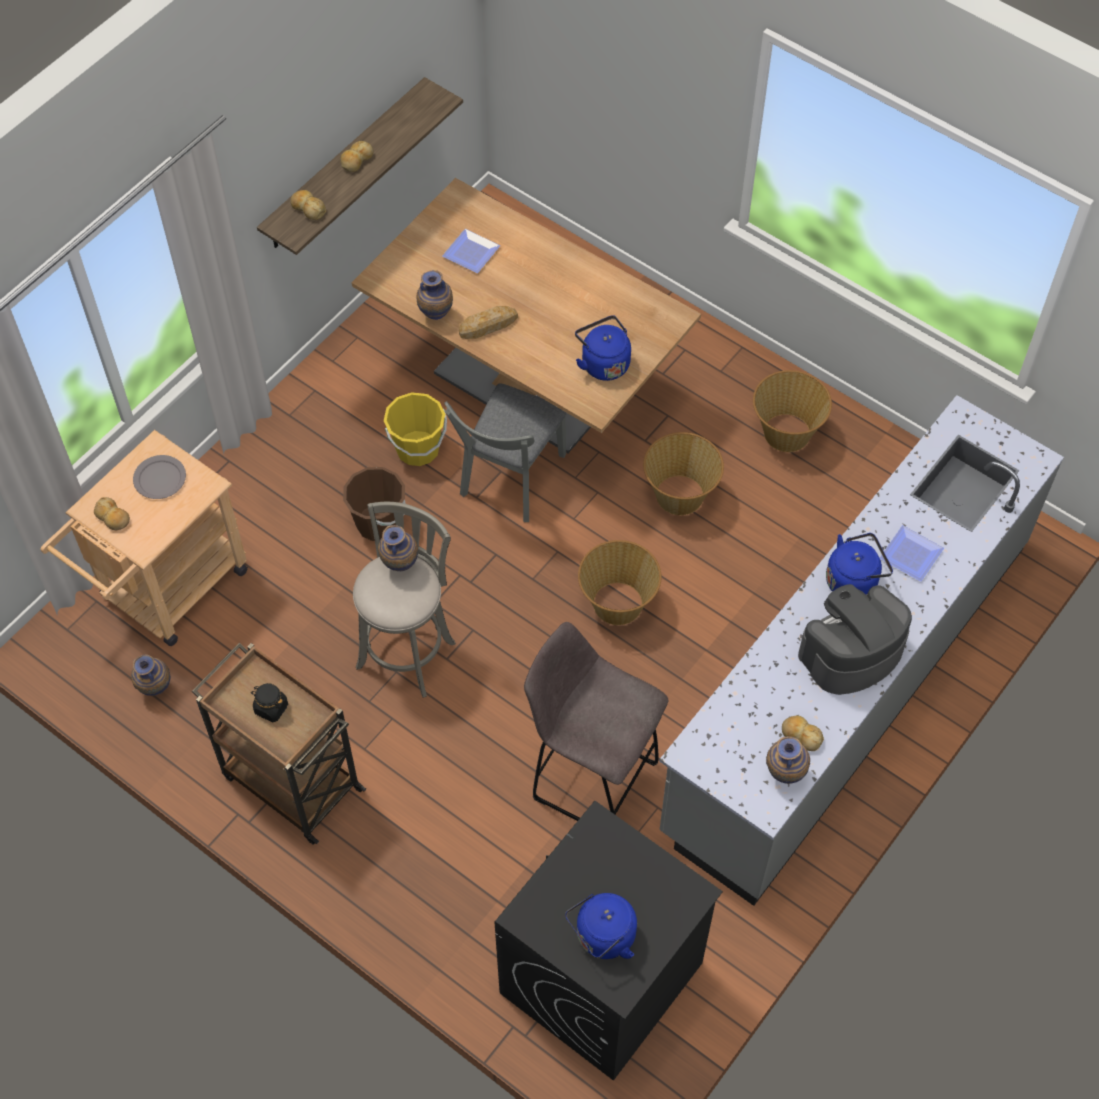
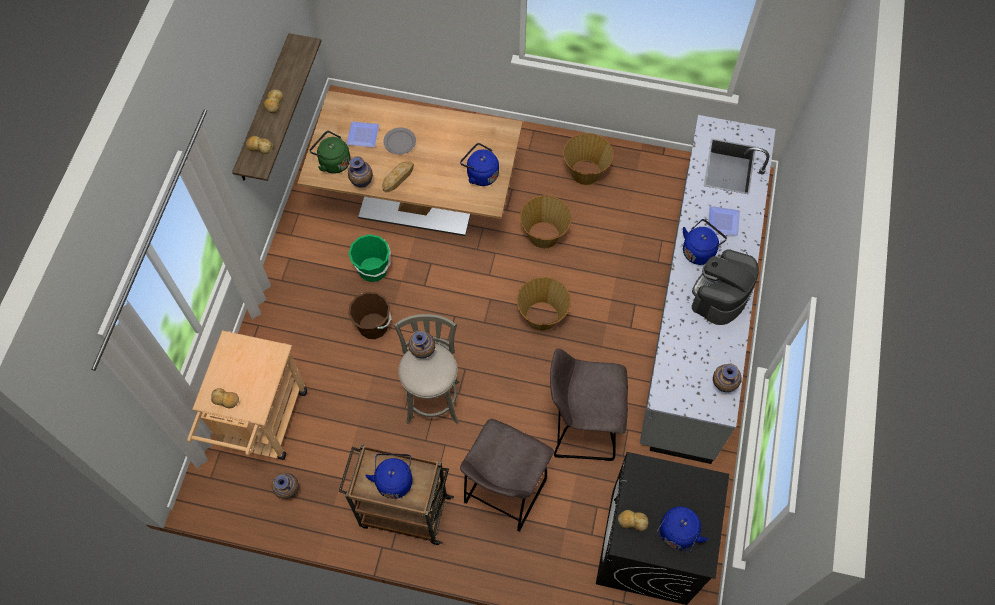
camera: 25 degrees left, 5 degrees up
grey plate [133,455,186,499] -> grey plate moved to [383,127,416,154]
black jar [251,683,288,722] -> blue kettle [365,453,413,499]
yellow bucket [384,392,447,466] -> green bucket [349,234,391,282]
grey chair [444,383,567,522] -> none
bread [782,716,824,751] -> bread moved to [618,510,648,531]
none -> green kettle [309,131,351,173]
none -> grey stool [460,419,554,532]

